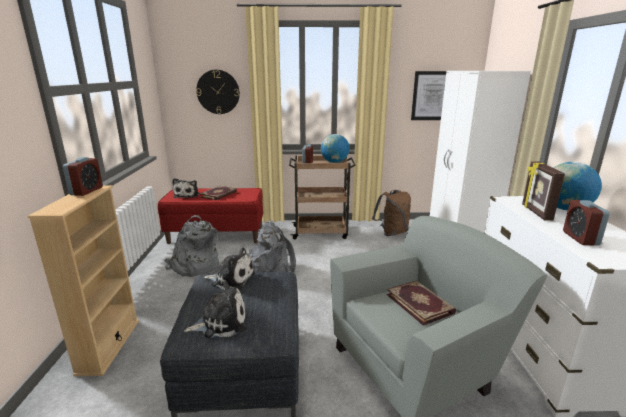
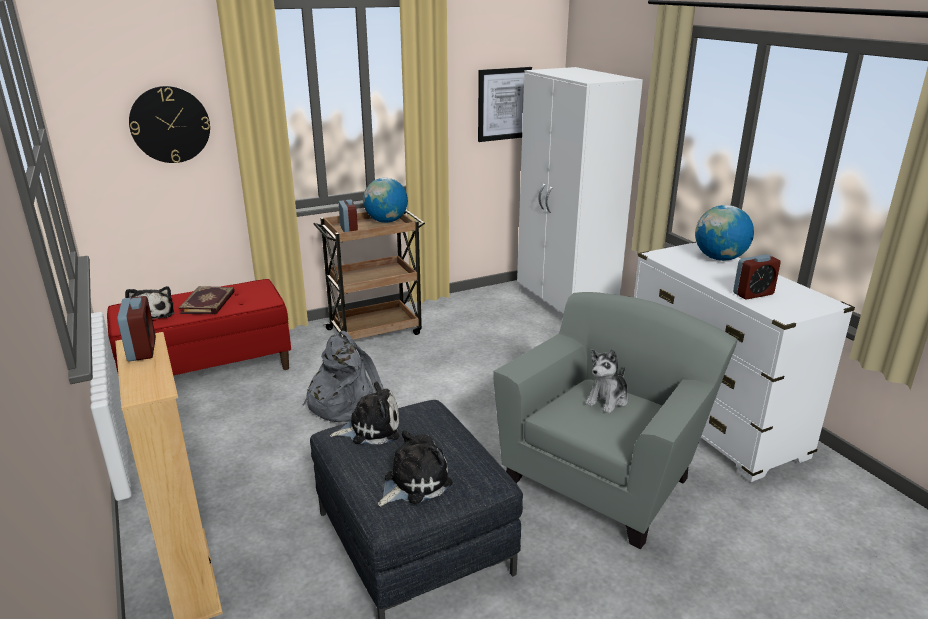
camera: 25 degrees left, 5 degrees up
grey backpack [165,215,219,277] -> none
brown backpack [372,190,411,236] -> none
book [387,281,456,326] -> plush toy [585,349,628,414]
picture frame [522,161,565,221] -> none
alarm clock [563,200,610,246] -> alarm clock turned 90 degrees counterclockwise [733,255,781,299]

